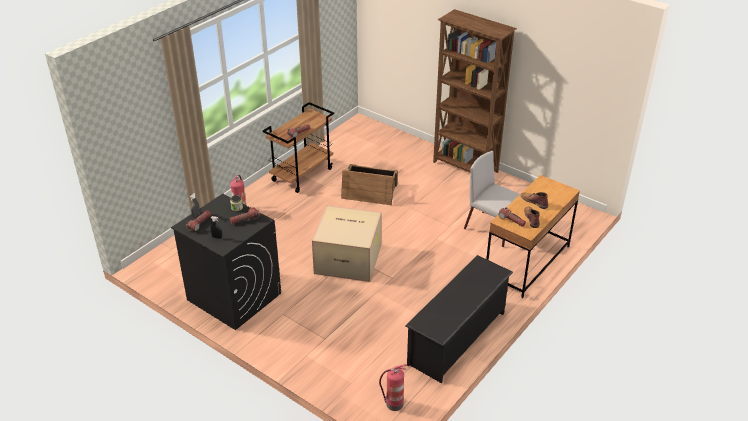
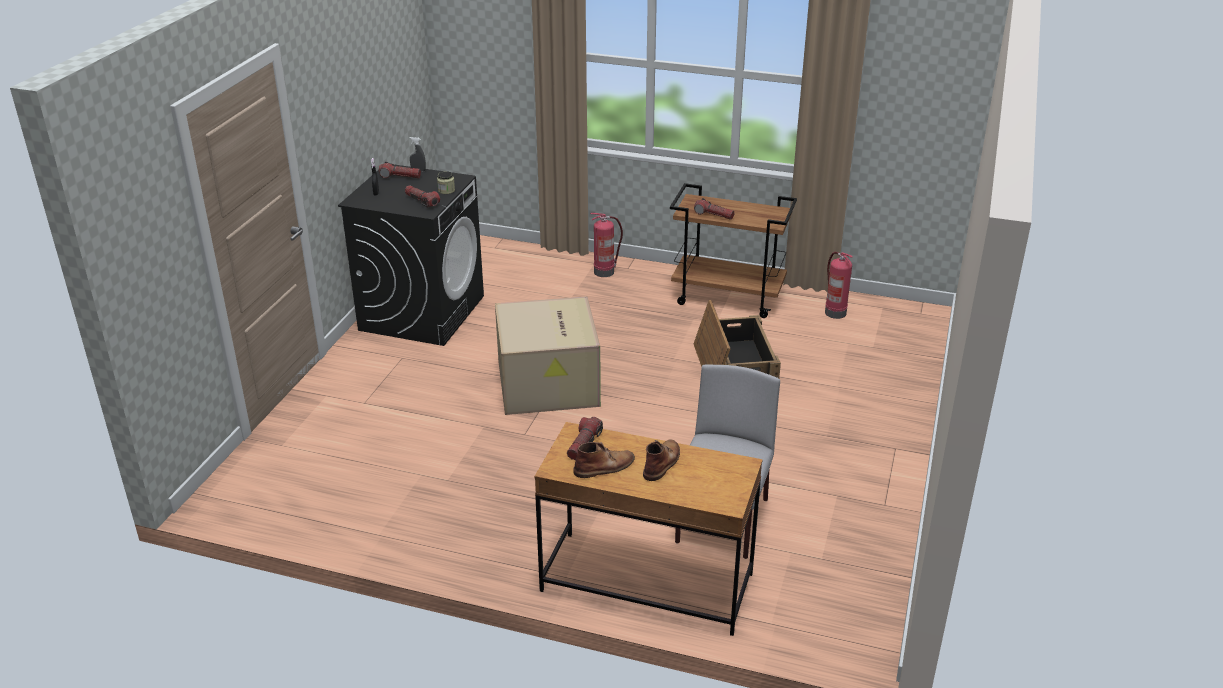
camera: 70 degrees right, 5 degrees down
fire extinguisher [379,364,407,411] -> fire extinguisher moved to [825,252,853,319]
black shoe rack [405,255,513,383] -> none
brown bookcase [433,9,517,173] -> none

